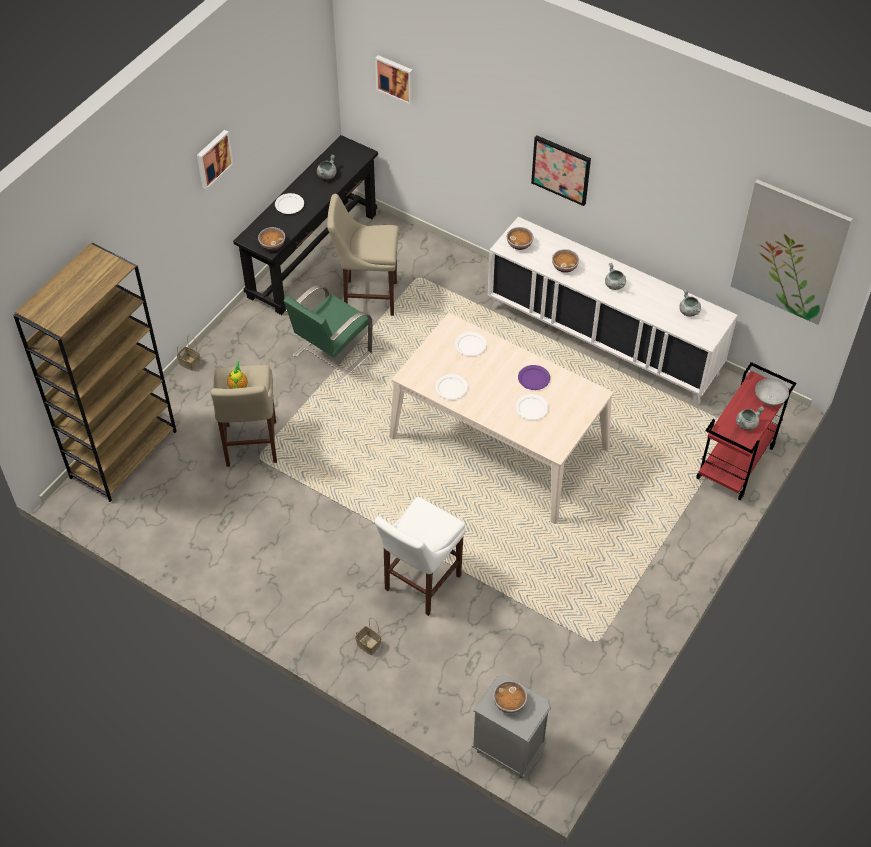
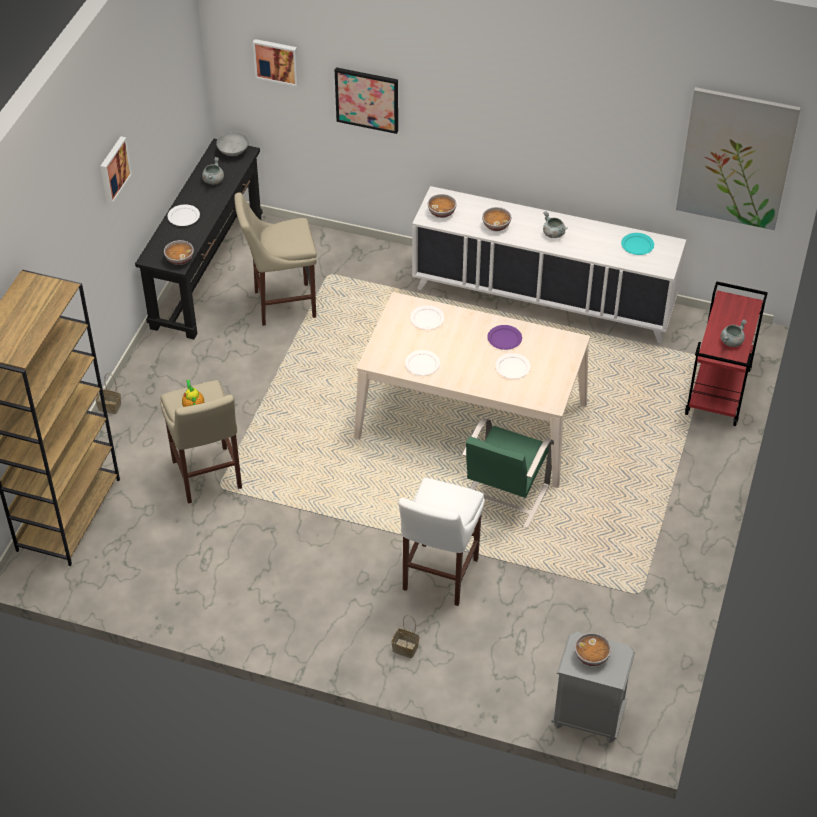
camera: 15 degrees left, 5 degrees down
green chair [283,285,372,384] -> green chair moved to [462,418,554,528]
picture [531,136,591,206] -> picture moved to [335,67,398,134]
grey cooking pot [679,289,701,317] -> turquoise plate [621,233,654,255]
grey bowl [755,378,789,406] -> grey bowl moved to [216,133,249,156]

